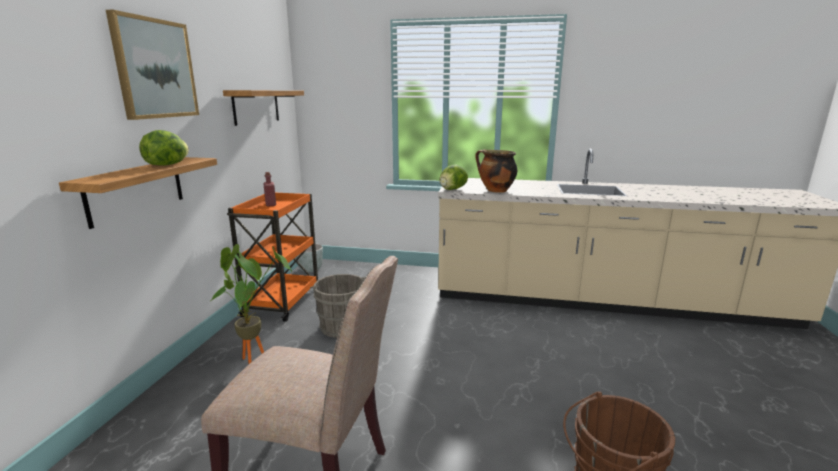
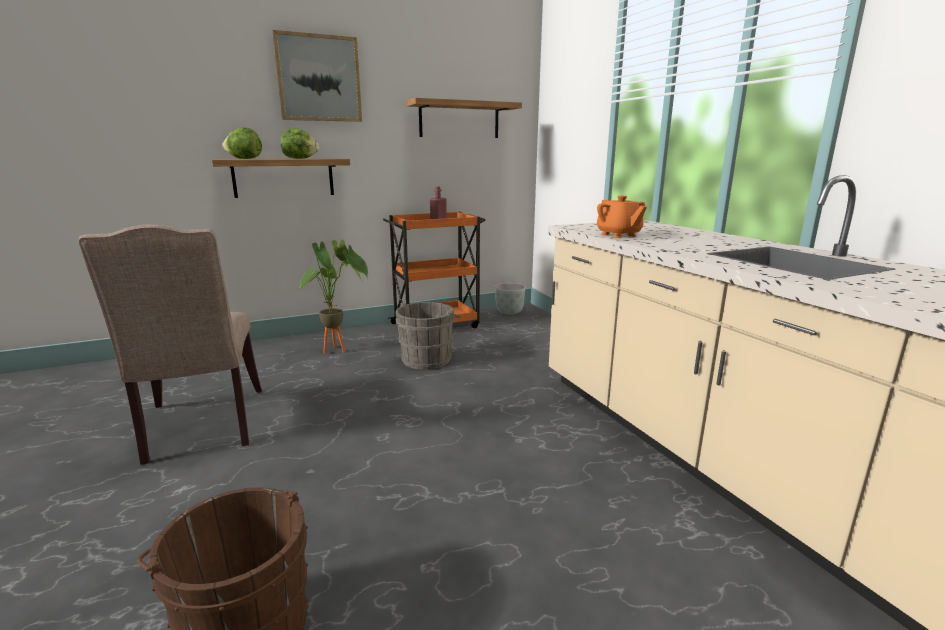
camera: 55 degrees right, 0 degrees up
lettuce [440,165,468,190] -> lettuce moved to [222,127,262,159]
cooking pot [475,149,517,193] -> orange teapot [597,196,647,238]

